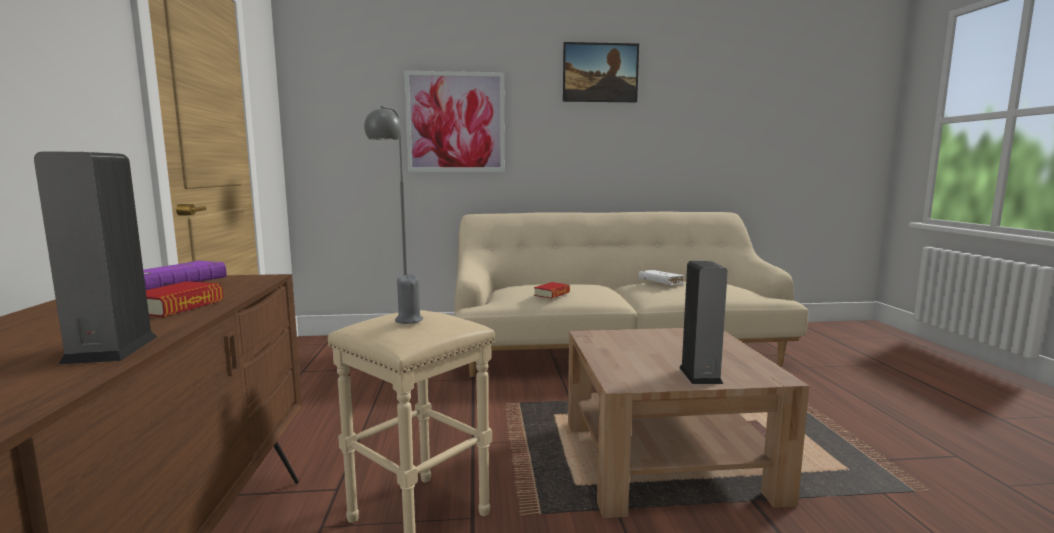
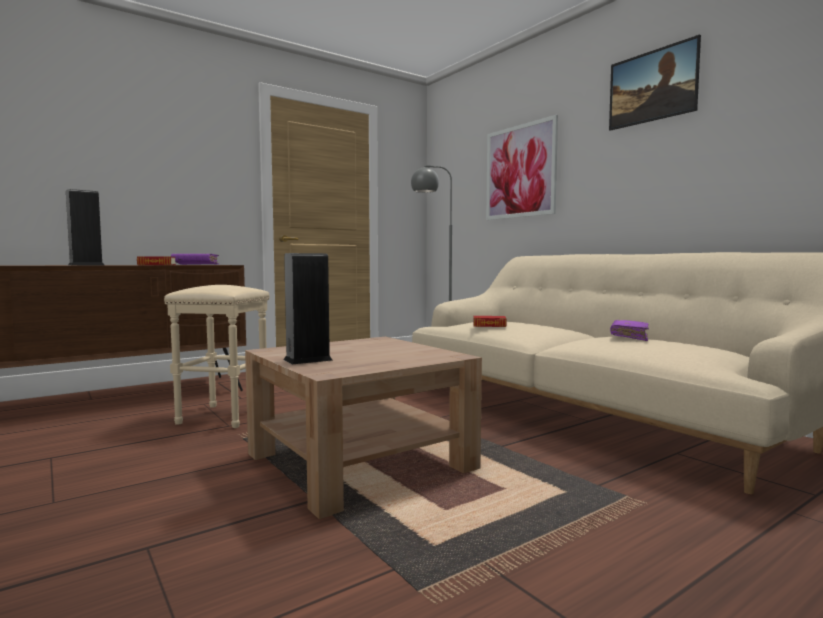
camera: 60 degrees right, 5 degrees down
grey candle [395,274,423,324] -> none
white book [638,270,686,285] -> purple book [610,320,649,341]

